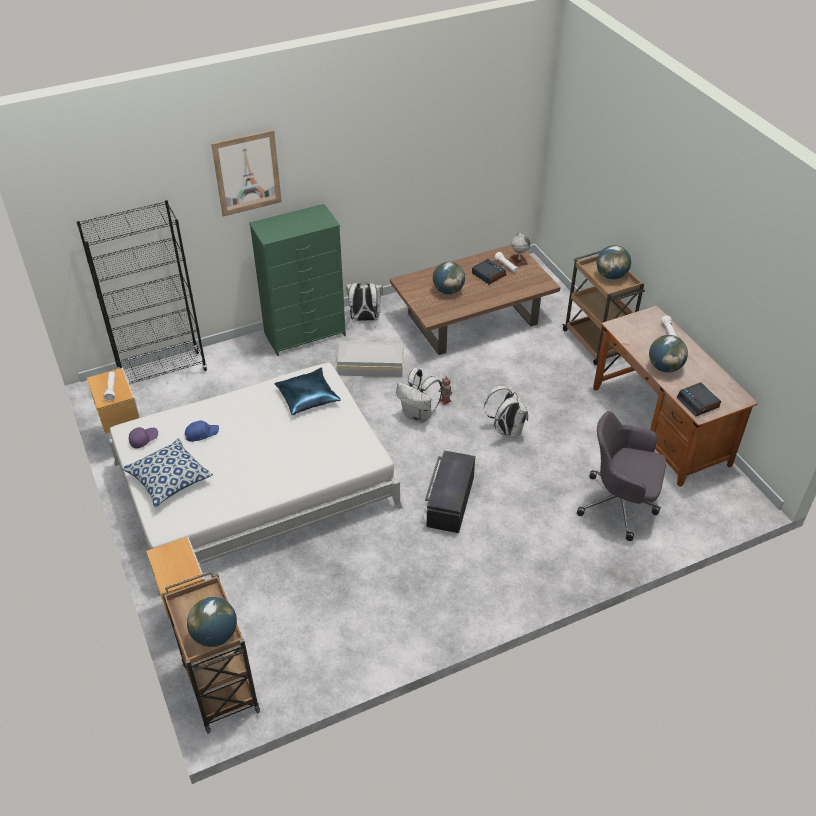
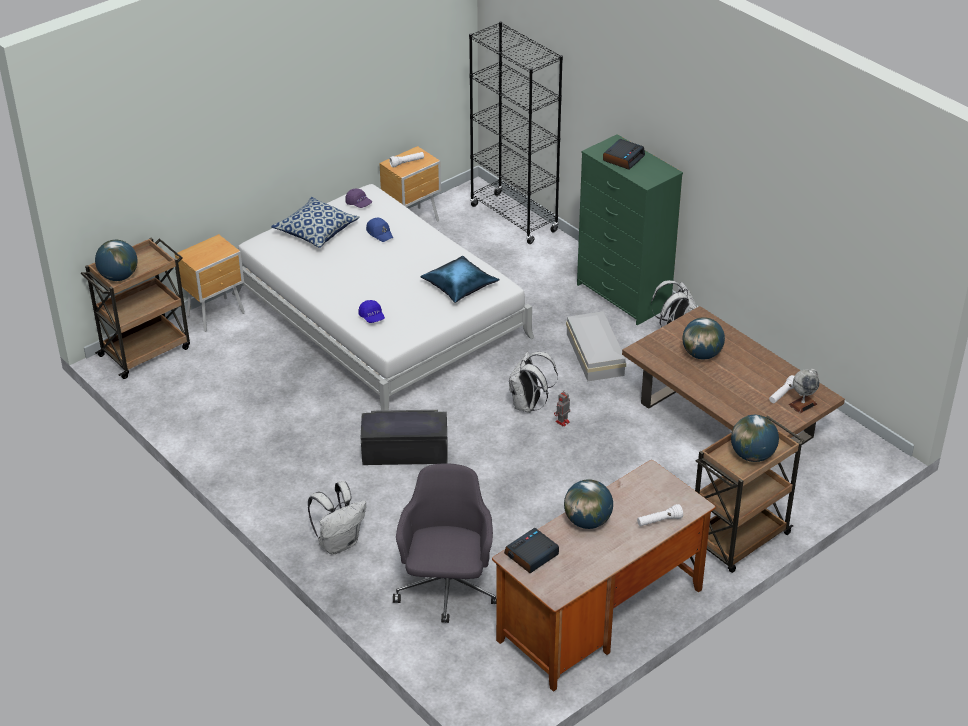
camera: 75 degrees right, 5 degrees down
picture [211,130,282,216] -> none
alarm clock [472,259,506,285] -> alarm clock moved to [603,139,645,170]
white backpack [484,385,528,438] -> white backpack moved to [308,481,366,554]
none -> blue cap [358,300,385,323]

